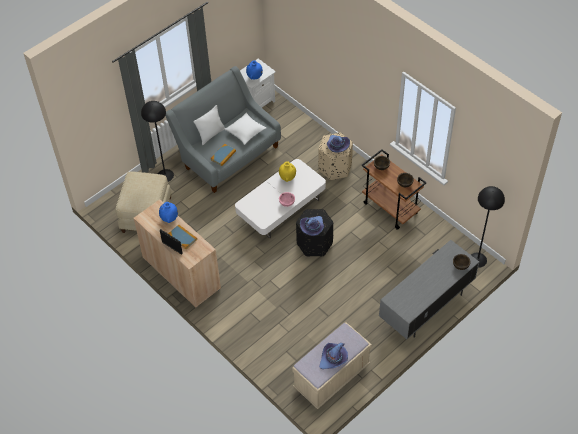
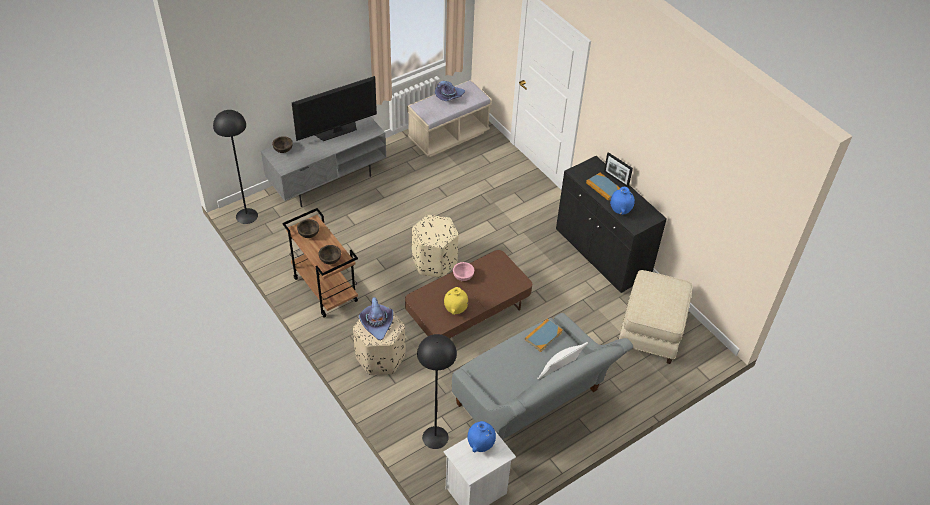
camera: 175 degrees left, 5 degrees down
beige cabinet [133,199,221,308] -> black cabinet [556,156,667,293]
black floor lamp [141,101,174,182] -> black floor lamp moved to [417,334,457,449]
white pillow [225,113,266,145] -> none
white coffee table [235,159,326,239] -> brown coffee table [405,250,532,339]
black ottoman [296,209,333,256] -> beige ottoman [412,215,459,278]
purple hat [300,216,324,236] -> none
none -> television [292,76,377,141]

